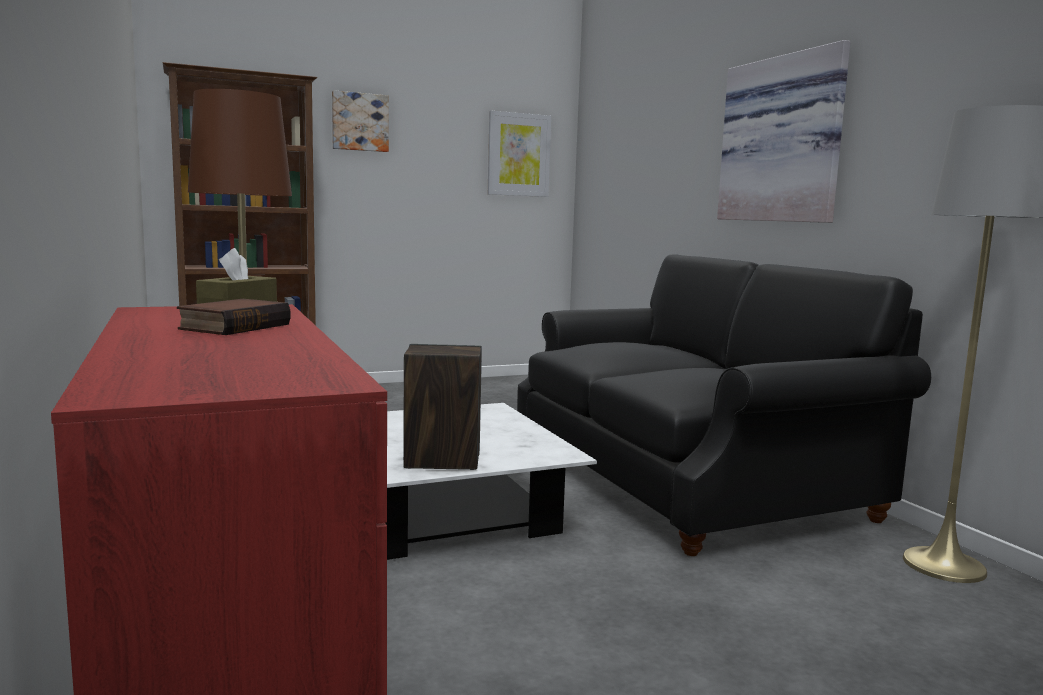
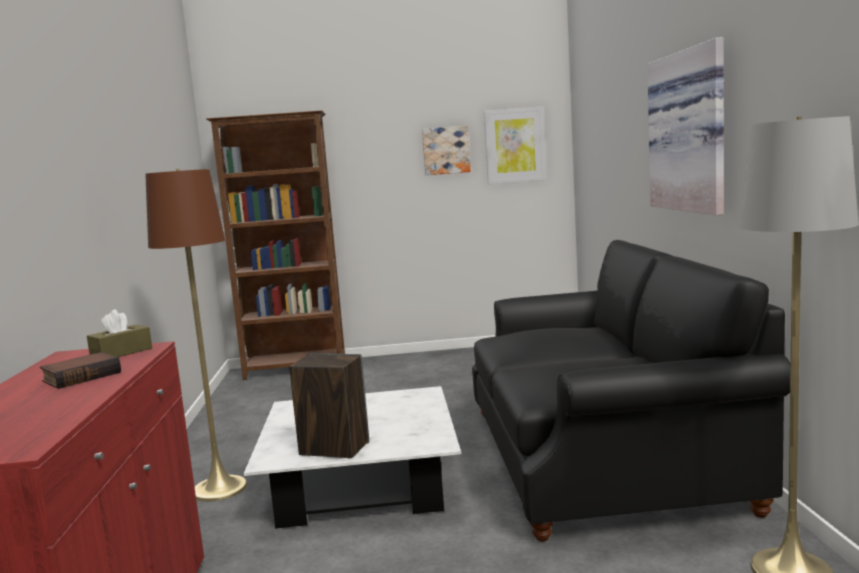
camera: 20 degrees right, 0 degrees up
picture [332,90,389,152] -> picture moved to [422,126,471,175]

